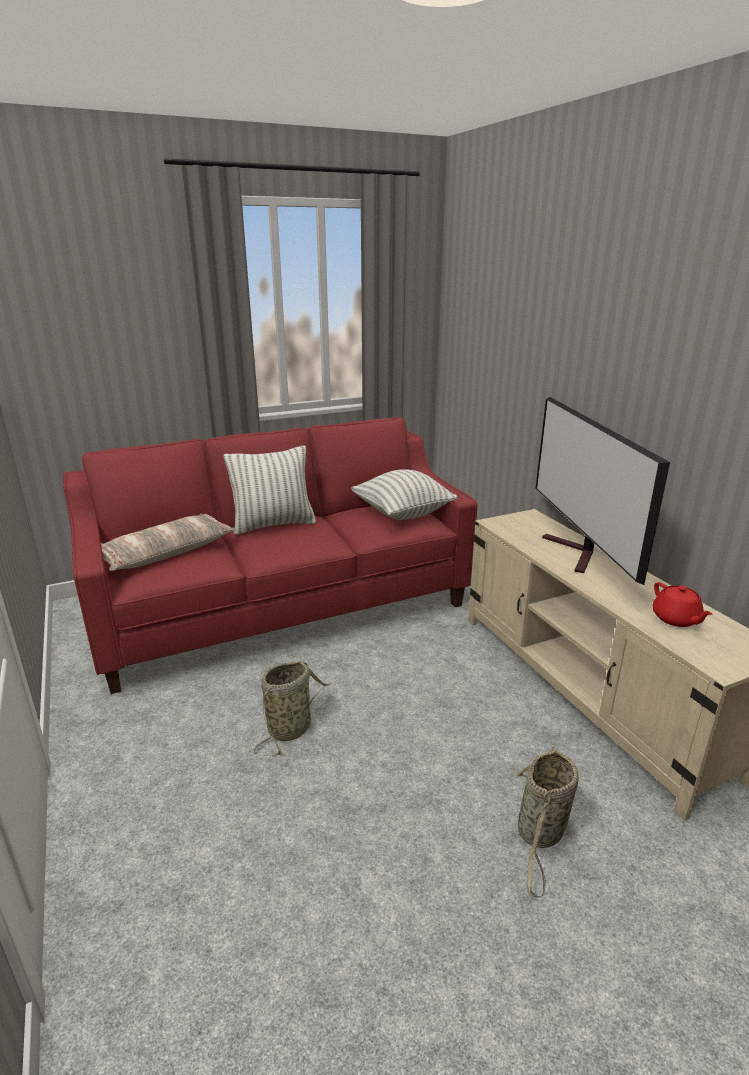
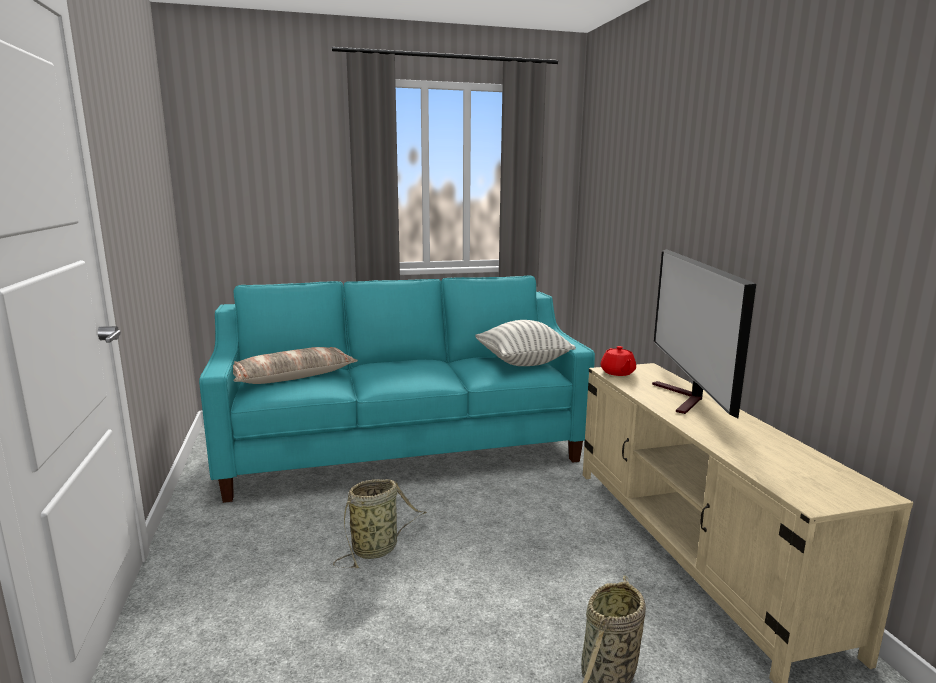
camera: 10 degrees right, 10 degrees down
red sofa [63,417,477,694] -> turquoise sofa [199,276,595,503]
pillow [224,446,316,535] -> none
red teapot [653,582,713,627] -> red teapot moved to [601,346,636,376]

